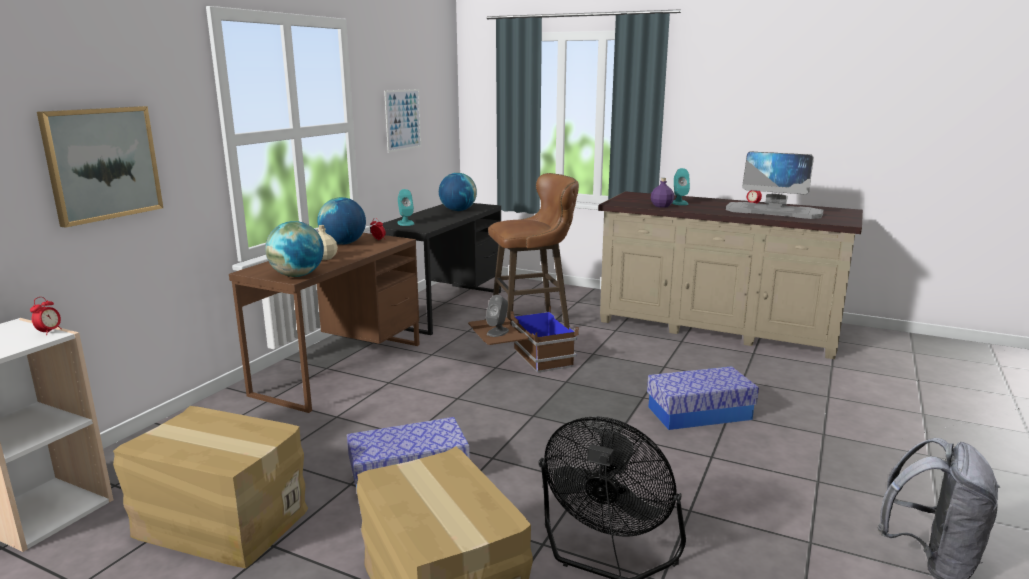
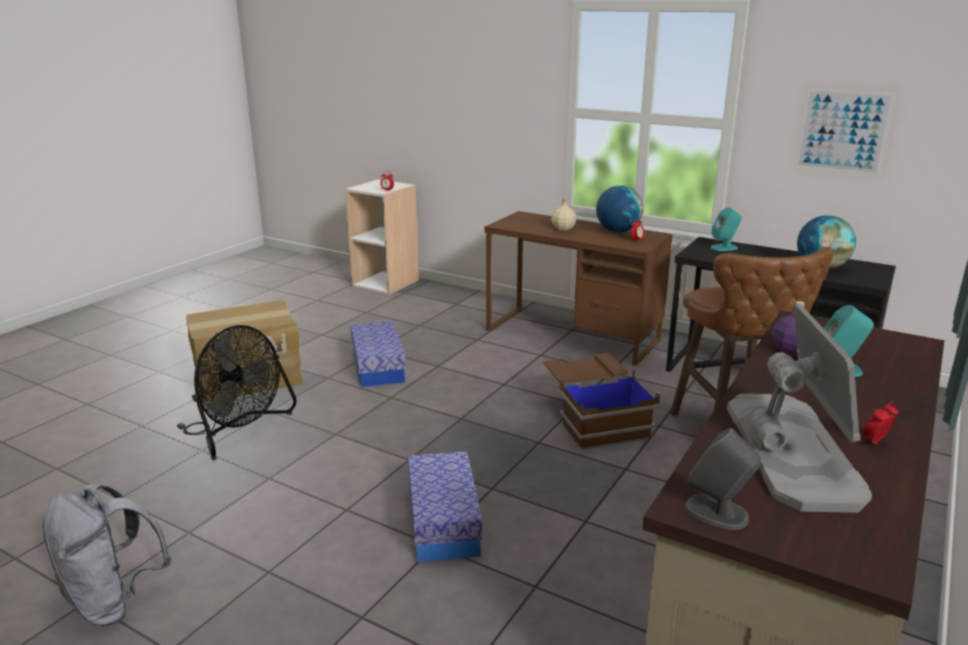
camera: 95 degrees right, 5 degrees up
picture [37,106,163,228] -> none
cardboard box [113,406,308,568] -> none
globe [265,221,324,277] -> none
grey speaker [486,295,509,337] -> grey speaker moved to [684,428,761,530]
monitor [726,151,824,219] -> monitor turned 150 degrees clockwise [727,304,872,513]

